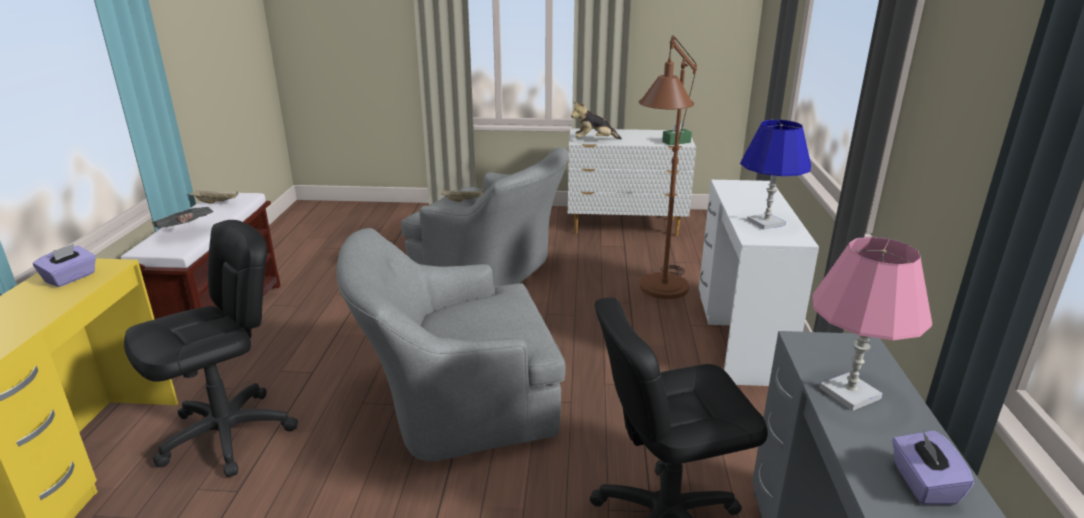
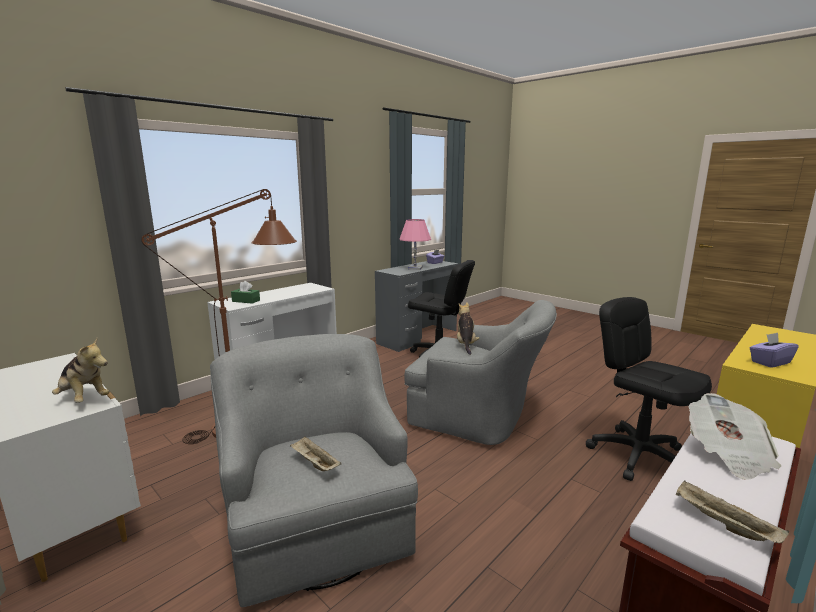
camera: 140 degrees left, 10 degrees down
black office chair [124,220,298,477] -> black office chair turned 60 degrees clockwise [586,297,712,481]
green tissue box [662,122,692,145] -> green tissue box moved to [231,281,260,304]
blue table lamp [740,120,811,230] -> none
none -> plush toy [457,303,480,355]

